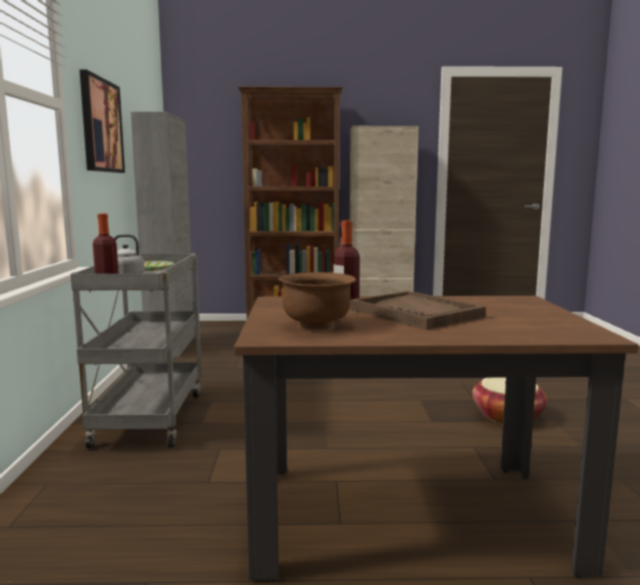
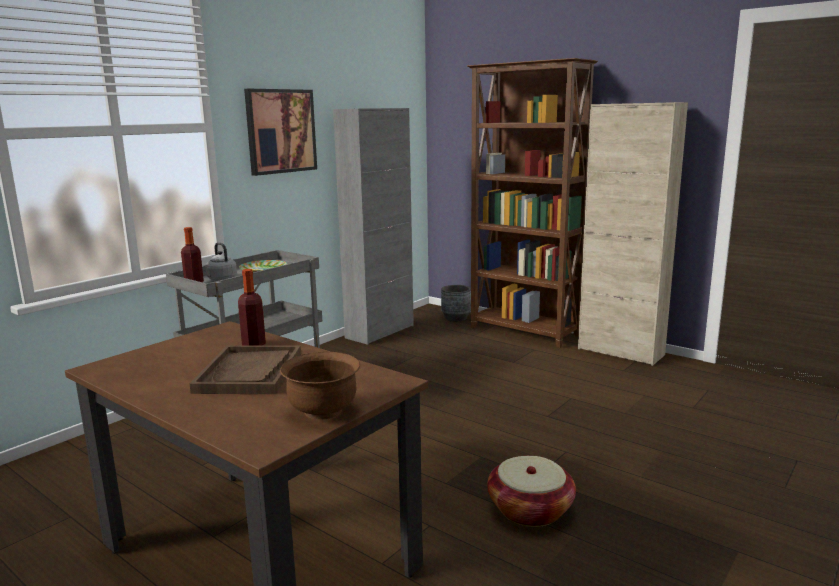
camera: 40 degrees right, 5 degrees up
brown bowl [278,272,356,330] -> brown bowl moved to [280,352,360,420]
none -> grey planter [441,285,471,321]

